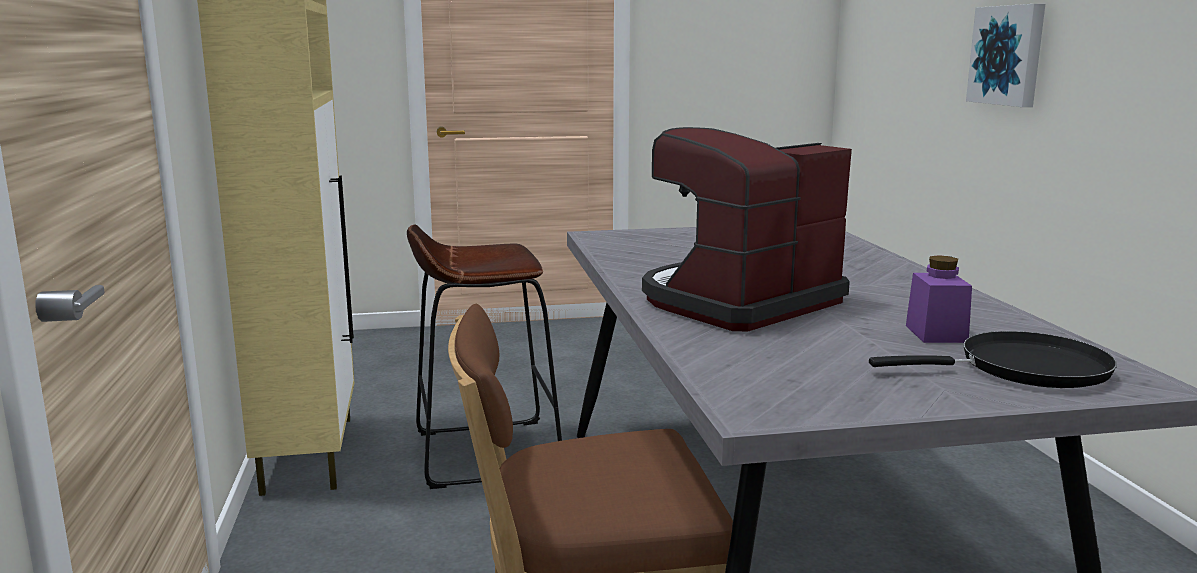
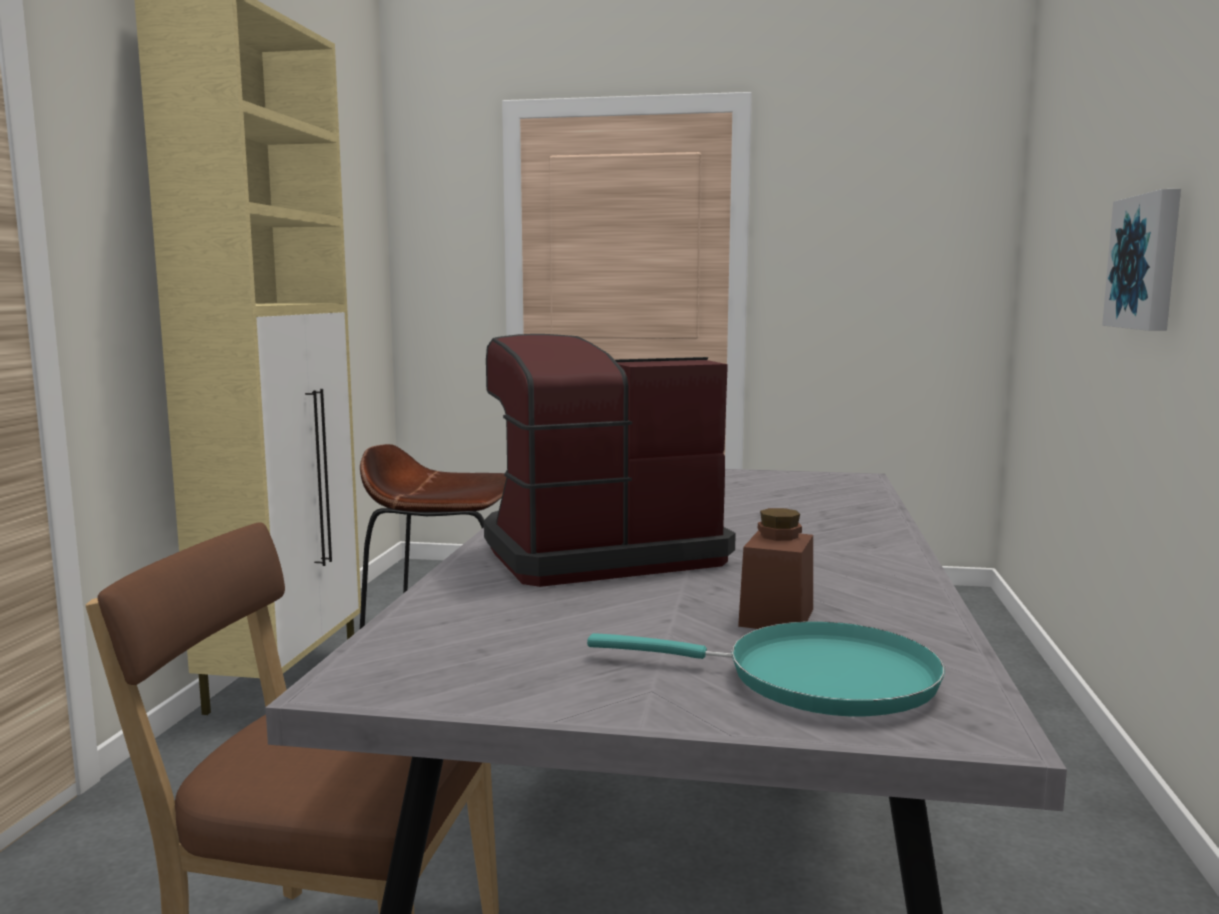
camera: 20 degrees right, 5 degrees down
black frying pan [869,331,1117,388] -> turquoise frying pan [587,621,945,716]
purple jar [906,255,972,343] -> brown jar [738,508,813,629]

